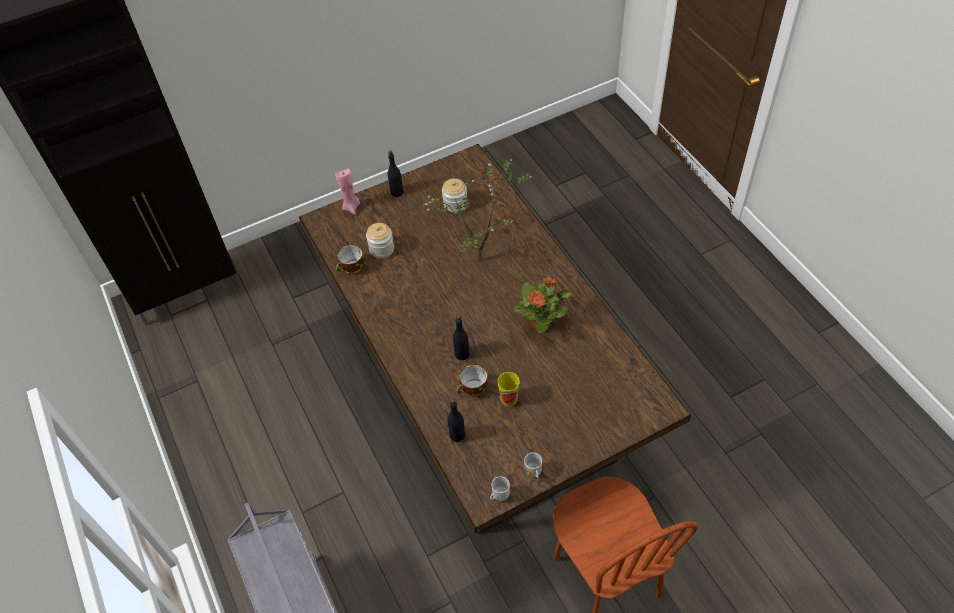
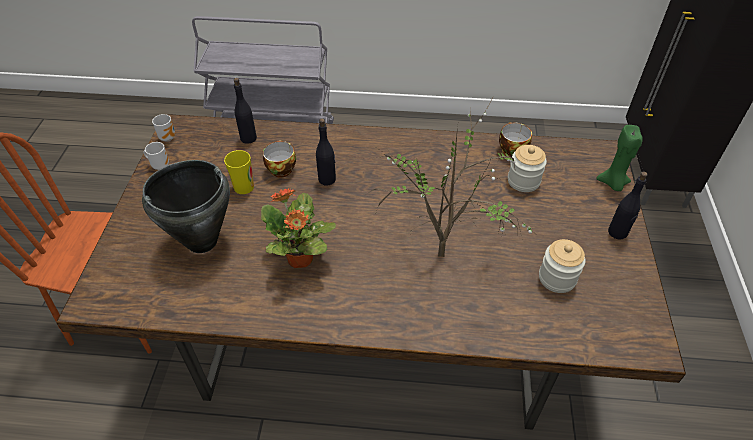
camera: 120 degrees right, 5 degrees down
pink candle [335,168,360,215] -> green candle [596,125,643,191]
none -> black cooking pot [142,160,230,253]

